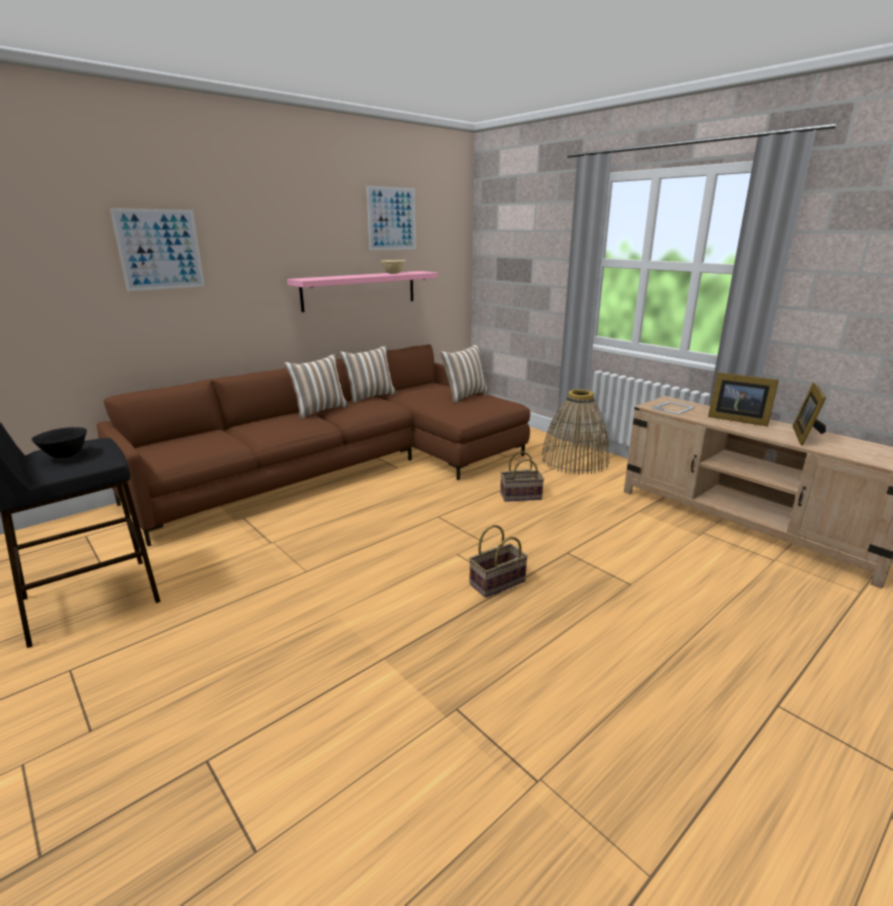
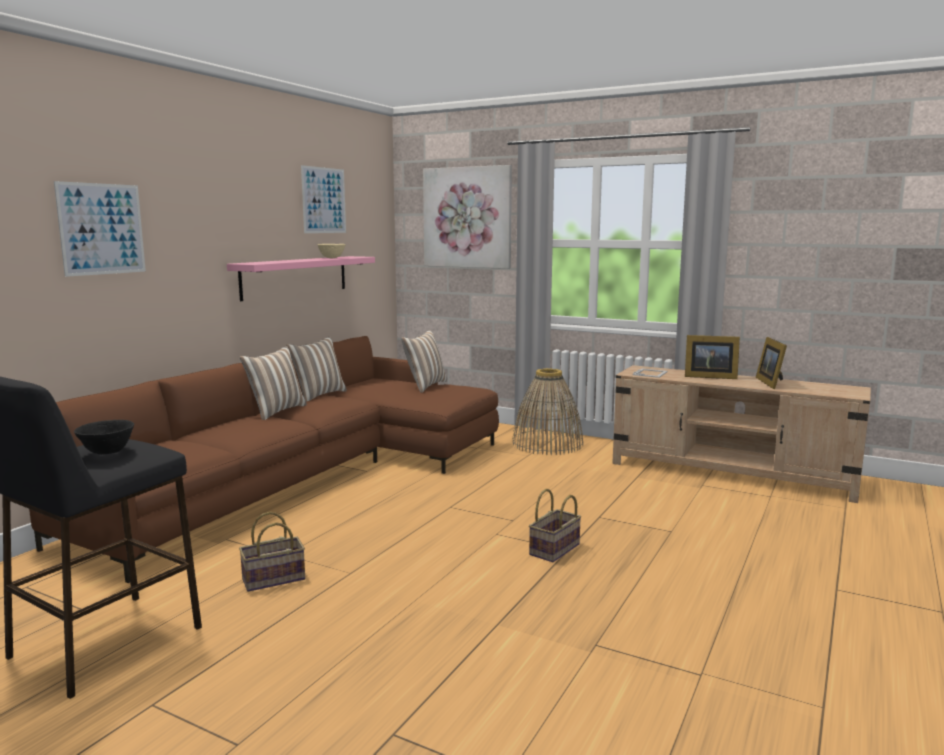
camera: 20 degrees left, 10 degrees down
basket [500,451,544,502] -> basket moved to [239,512,305,592]
none -> picture [423,165,512,269]

